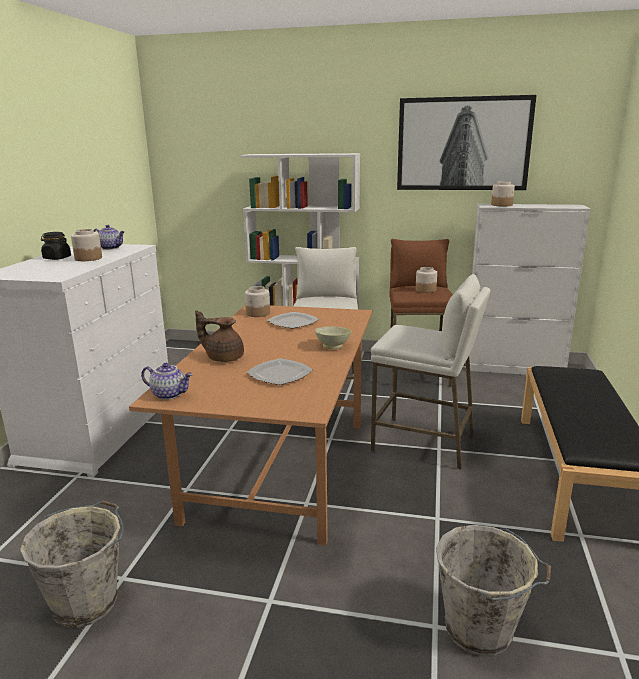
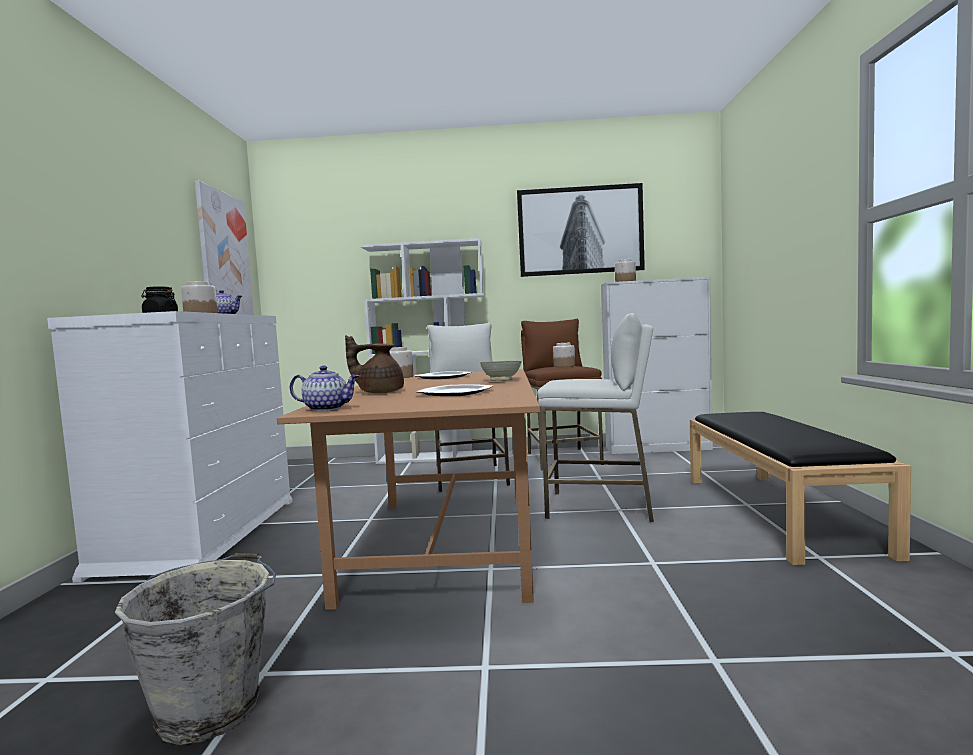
camera: 10 degrees left, 15 degrees down
grey bucket [436,525,551,656] -> none
none -> picture [195,181,254,315]

